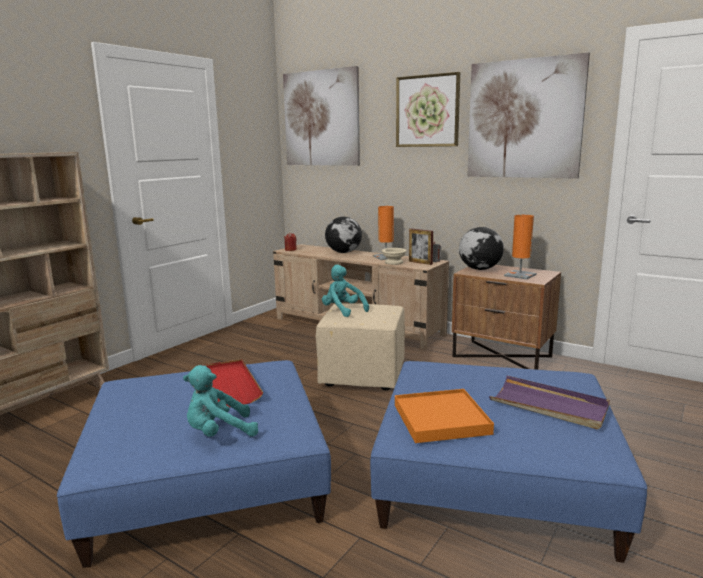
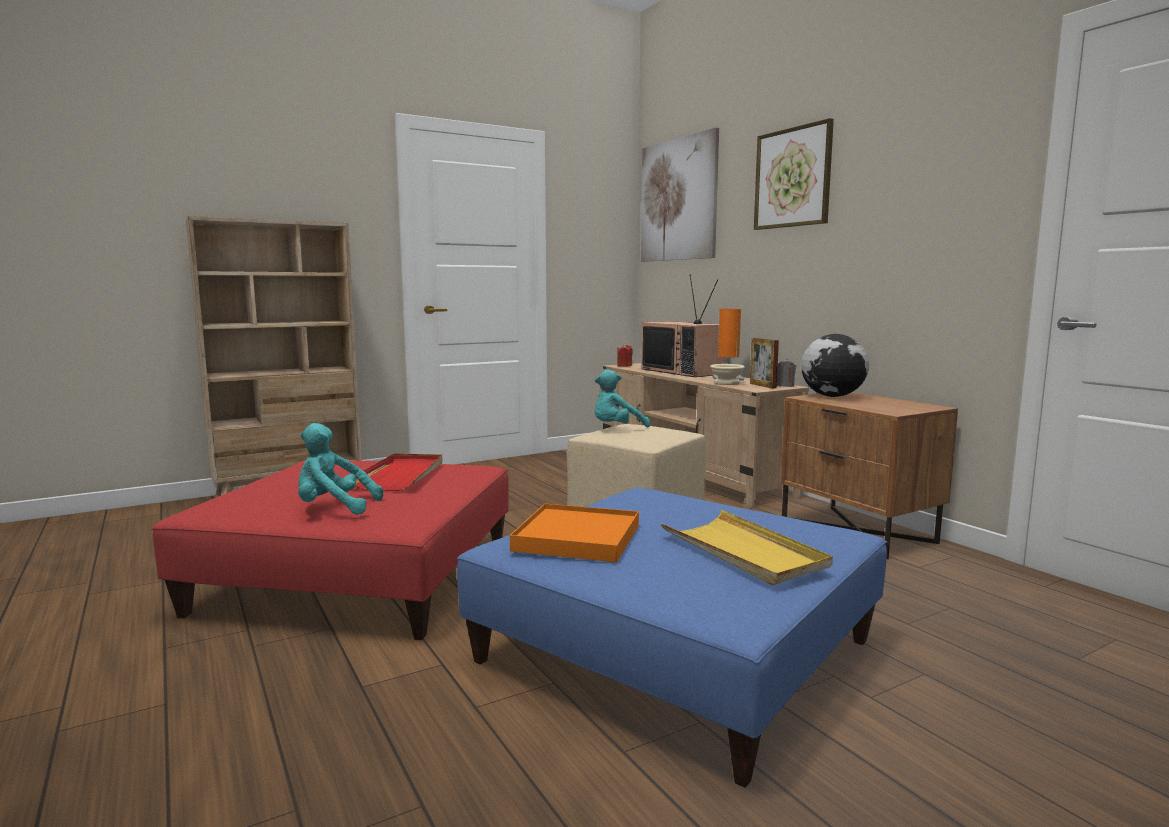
camera: 25 degrees right, 5 degrees down
blue ottoman [57,360,331,568] -> red ottoman [151,460,509,640]
turquoise plush toy [322,265,369,317] -> turquoise plush toy turned 105 degrees counterclockwise [595,369,650,428]
globe [325,217,362,253] -> television [641,274,725,377]
picture [467,52,590,179] -> none
purple tray [489,376,610,429] -> yellow tray [661,510,833,585]
orange table lamp [504,215,537,280] -> none

